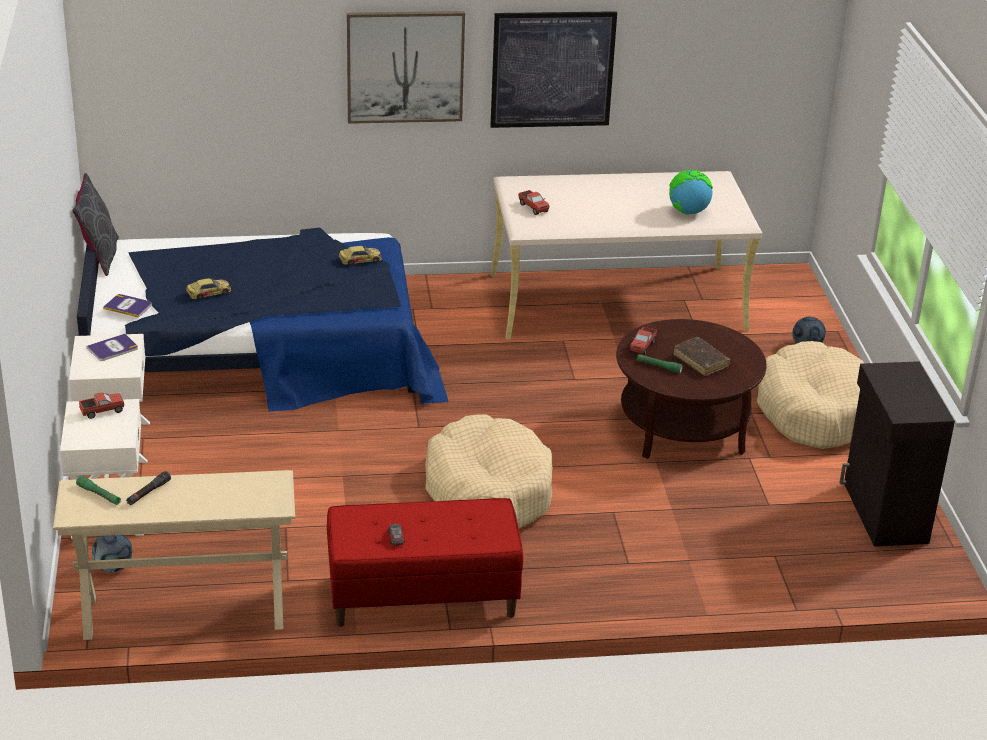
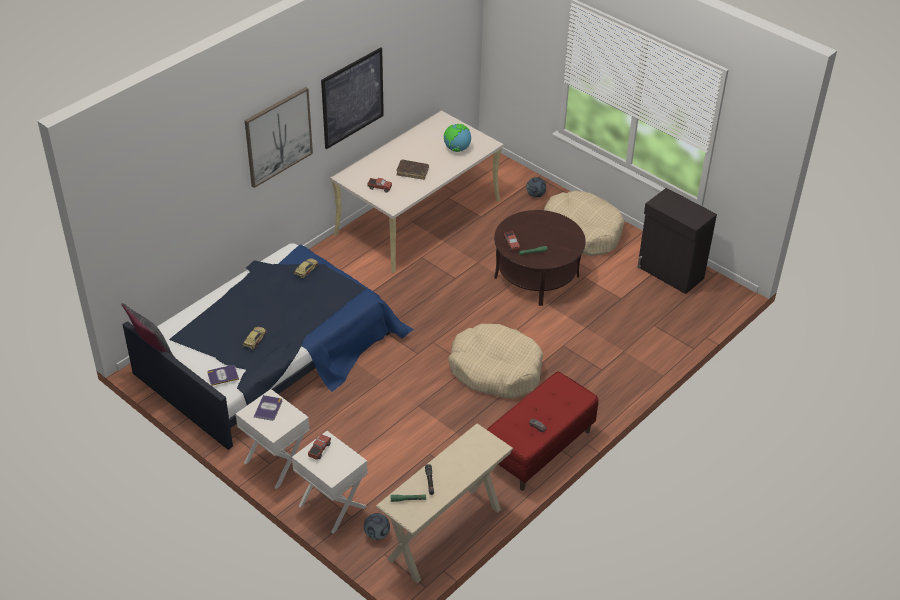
camera: 40 degrees left, 10 degrees up
brown book [673,337,730,376] -> brown book moved to [396,160,429,180]

